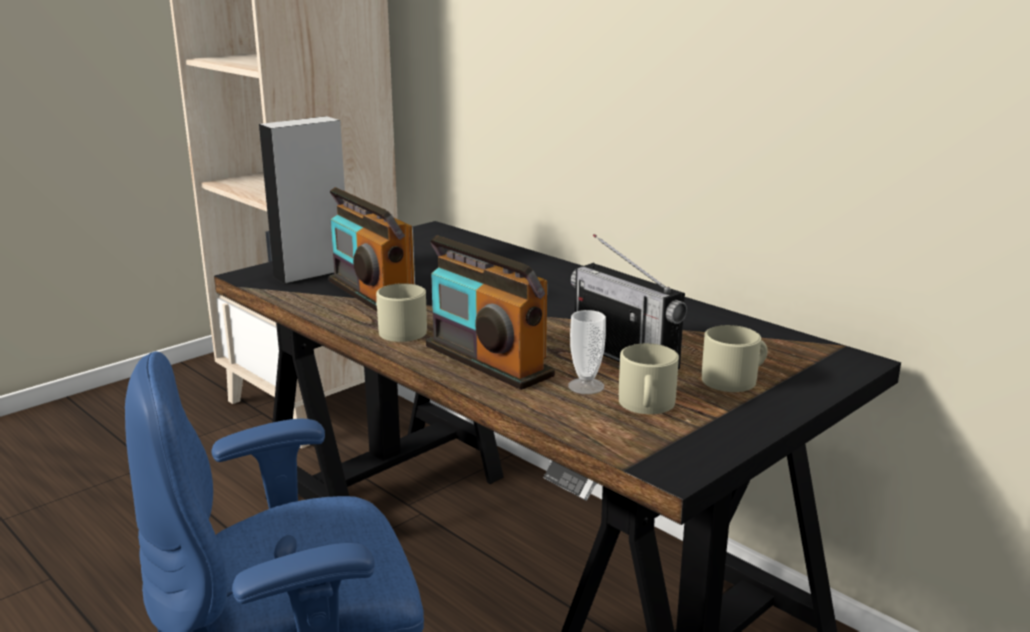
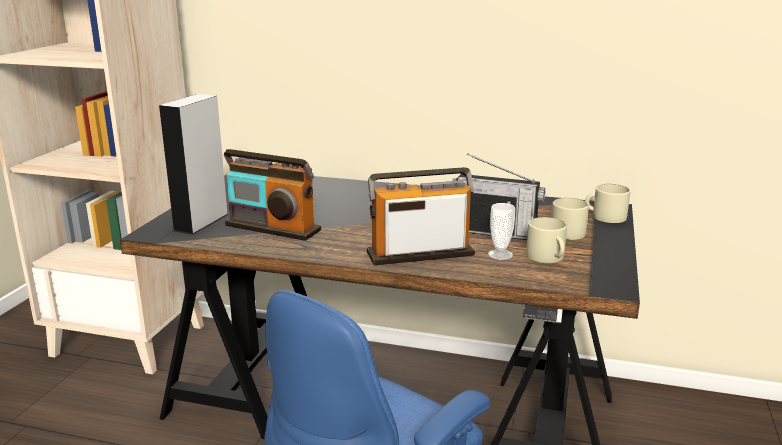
camera: 30 degrees left, 0 degrees up
beige mug [376,283,427,342] -> beige mug moved to [585,184,631,223]
radio [426,235,555,390] -> radio turned 150 degrees clockwise [367,167,475,265]

